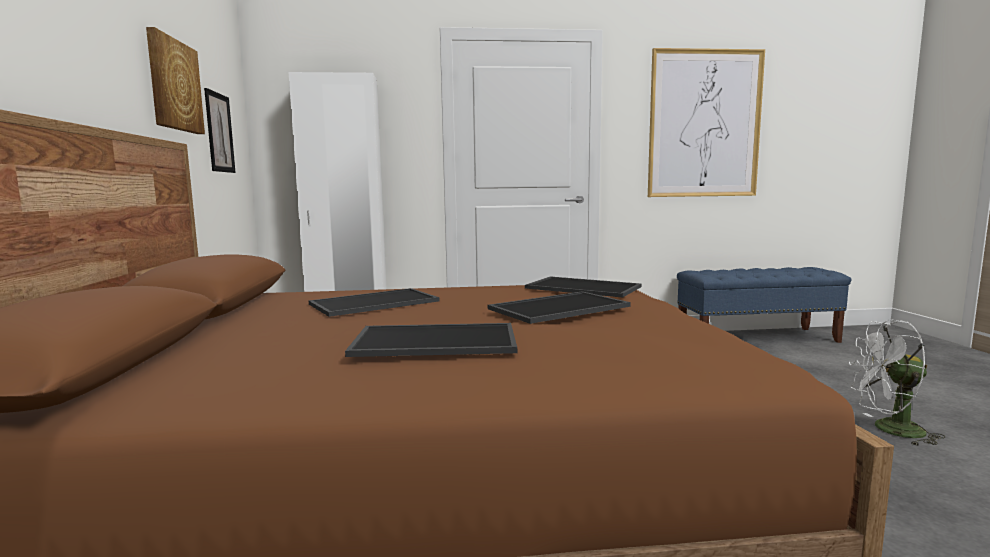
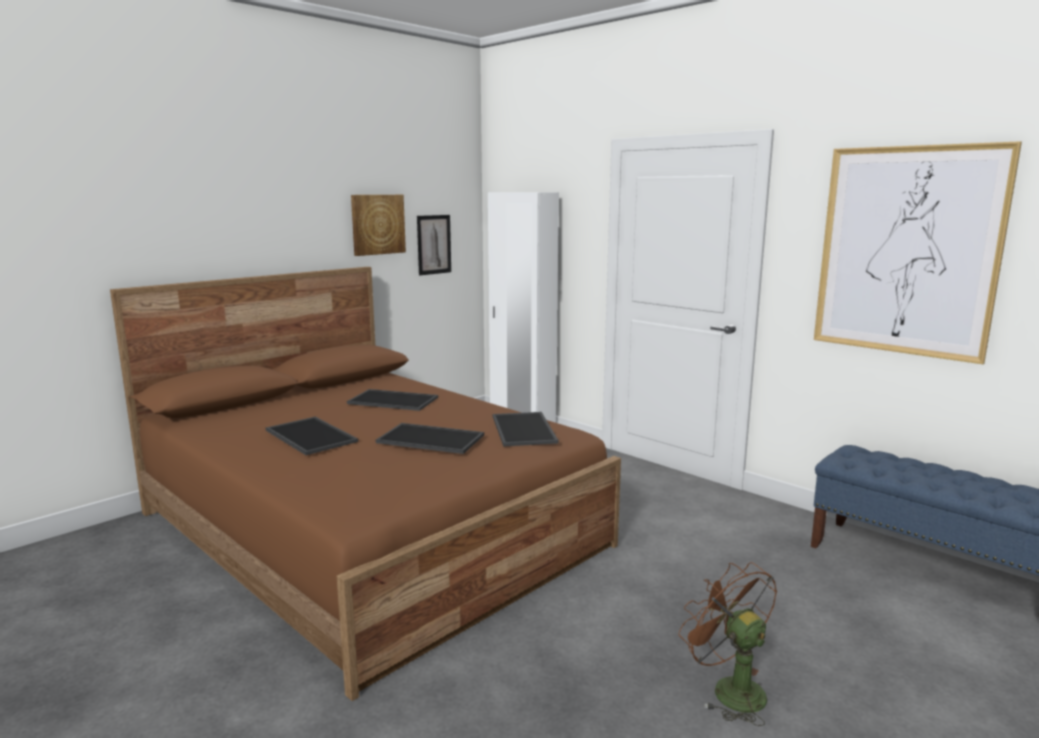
camera: 50 degrees right, 5 degrees up
white fan [849,319,945,446] -> brown fan [678,562,777,726]

